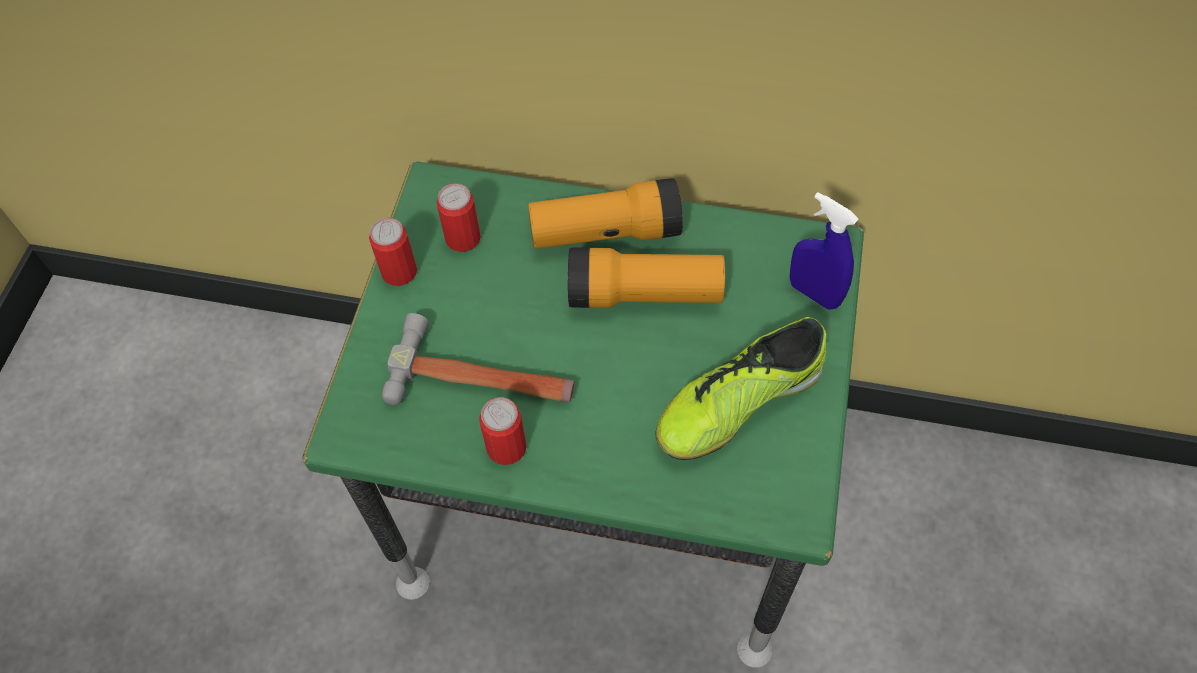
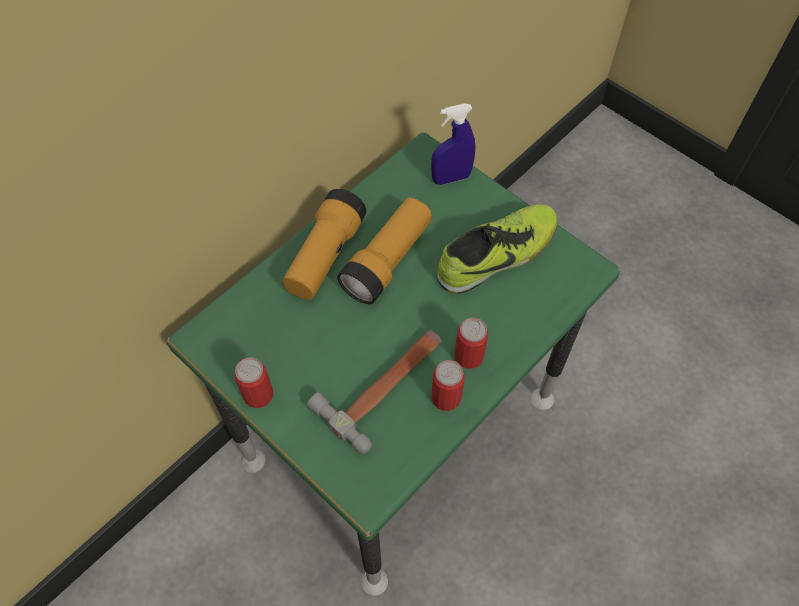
camera: 60 degrees left, 0 degrees up
can [437,183,481,252] -> can moved to [454,318,488,369]
shoe [656,317,827,460] -> shoe turned 120 degrees counterclockwise [437,204,558,294]

